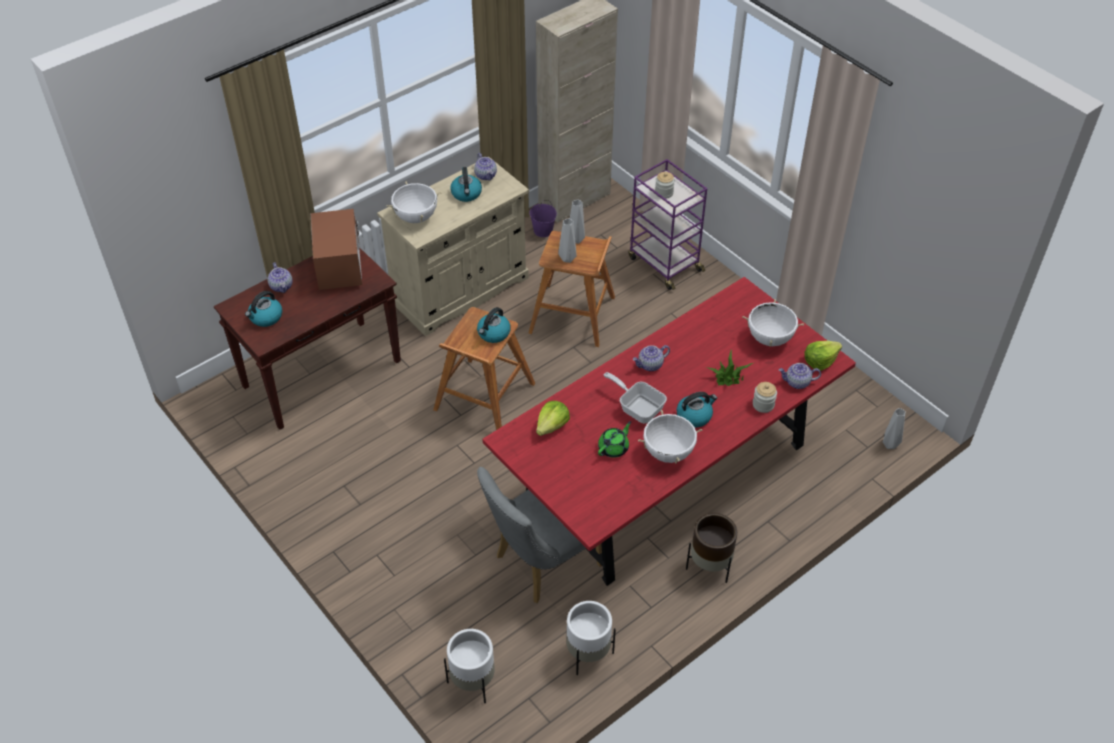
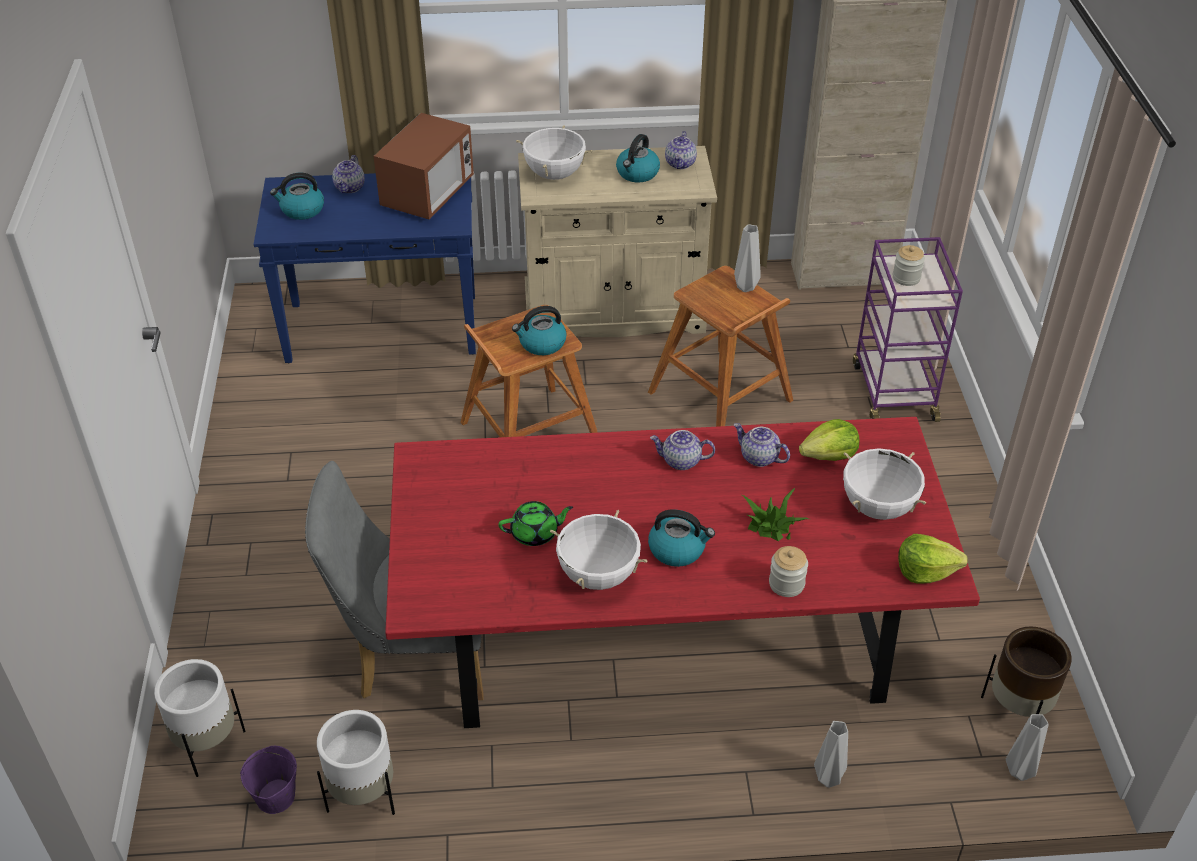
camera: 35 degrees right, 5 degrees down
brown console table [214,247,401,430] -> blue console table [254,173,476,363]
purple bucket [529,200,557,237] -> purple bucket moved to [240,746,297,814]
lettuce [536,401,570,436] -> lettuce moved to [799,419,859,461]
grey vase [558,218,577,263] -> grey vase moved to [814,721,848,788]
frying pan [604,372,667,423] -> none
brown planter [686,513,737,583] -> brown planter moved to [981,627,1072,717]
teapot [779,363,821,389] -> teapot moved to [733,423,790,467]

